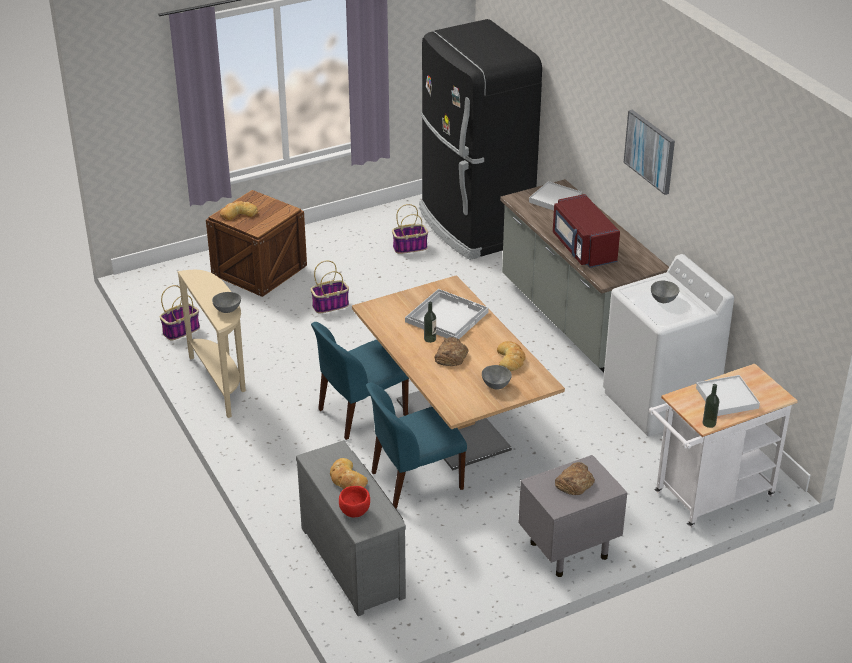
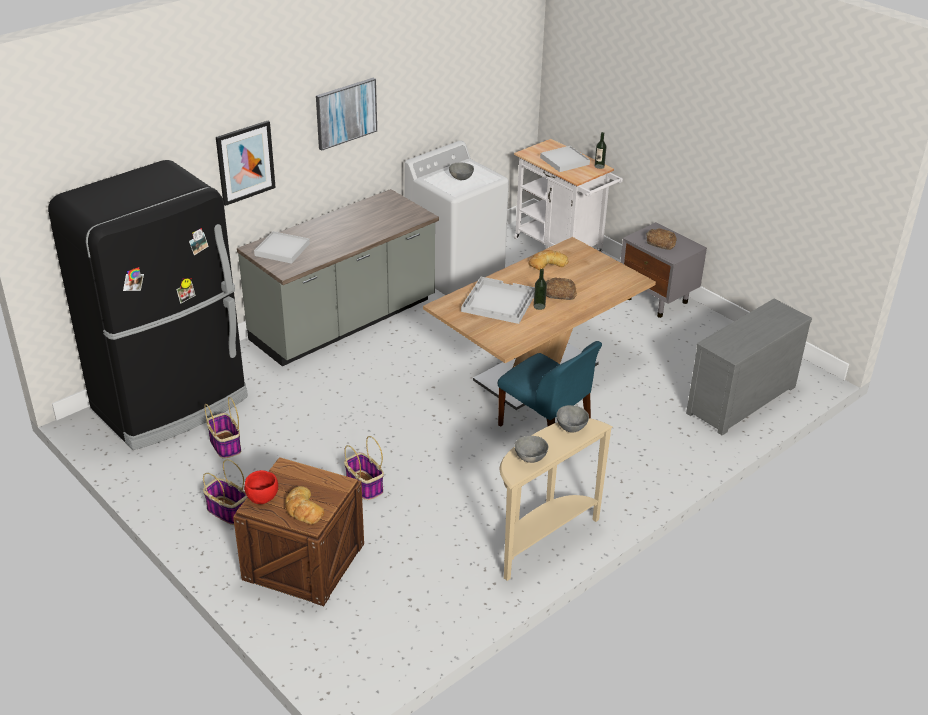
camera: 105 degrees left, 0 degrees up
basket [160,285,200,340] -> basket moved to [203,459,247,525]
bread [330,458,368,489] -> none
red bowl [339,486,370,517] -> red bowl moved to [244,470,278,504]
blue chair [366,383,467,509] -> none
grey bowl [482,365,512,390] -> grey bowl moved to [514,436,548,463]
red microwave [553,194,620,268] -> none
none -> picture [216,121,276,206]

